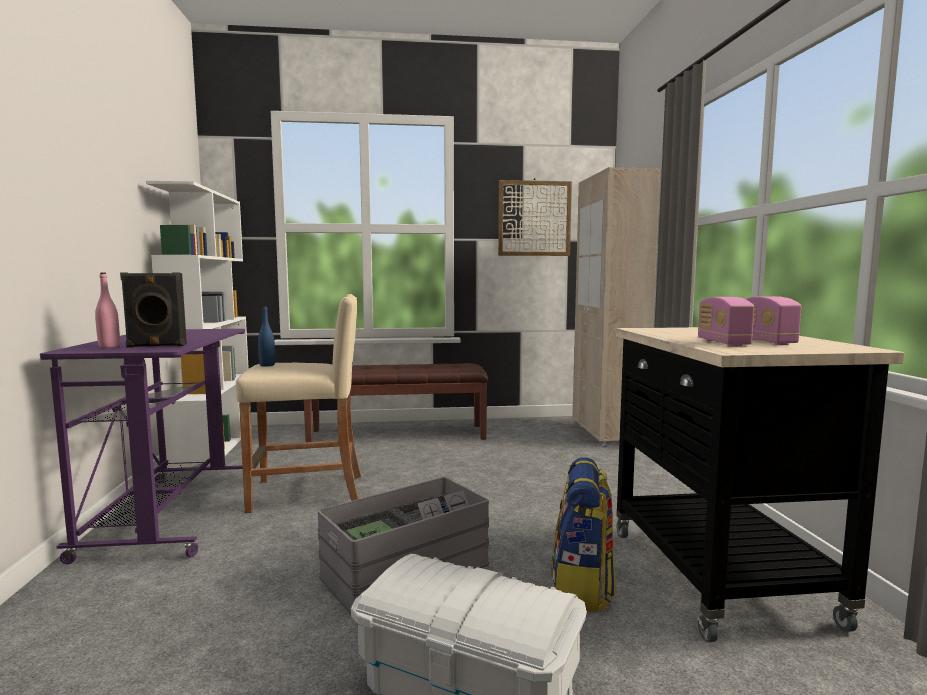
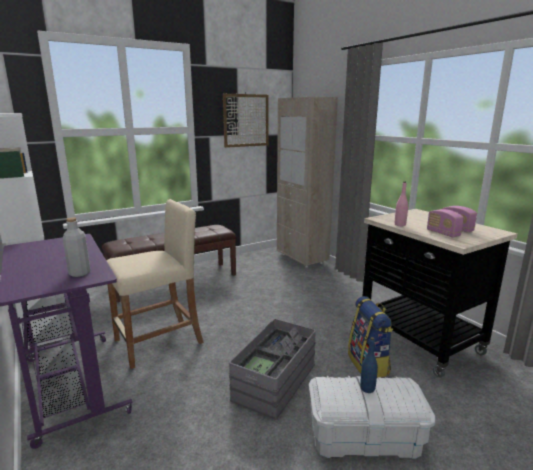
camera: 25 degrees left, 10 degrees up
pink bottle [95,273,120,348] -> pink bottle moved to [395,181,408,226]
black speaker [120,273,187,348] -> grey bottle [63,217,90,277]
blue bottle [258,306,275,366] -> blue bottle moved to [360,337,378,393]

